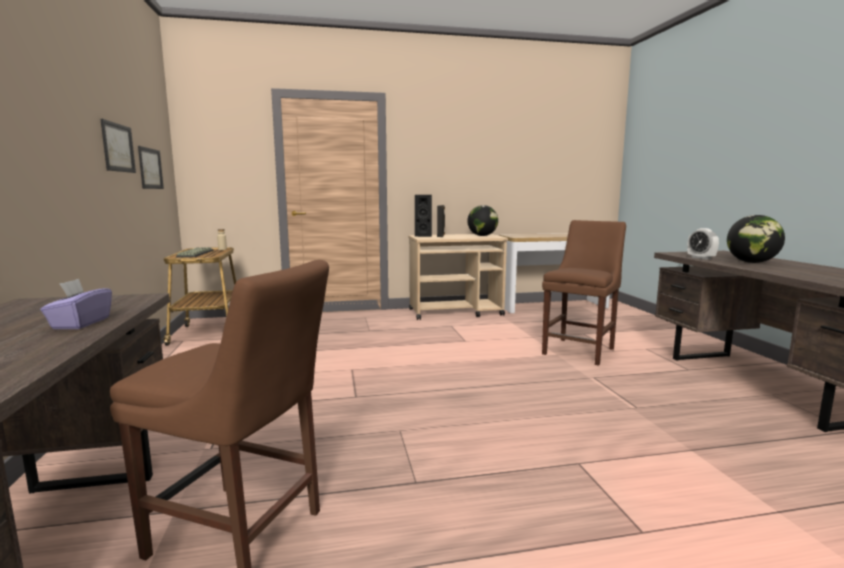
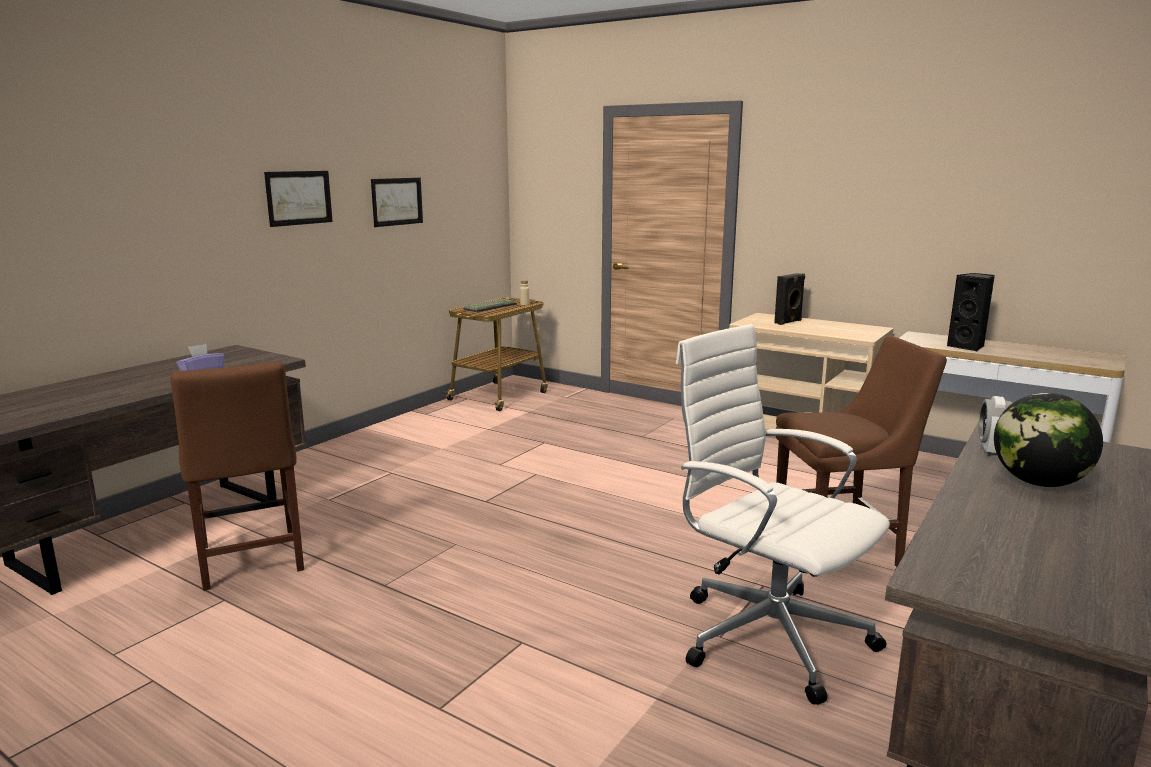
camera: 45 degrees right, 5 degrees up
picture [138,146,164,189] -> picture moved to [264,171,333,227]
black speaker [415,195,432,237] -> black speaker moved to [947,273,995,351]
globe [467,205,498,236] -> none
none -> white office chair [676,324,890,705]

